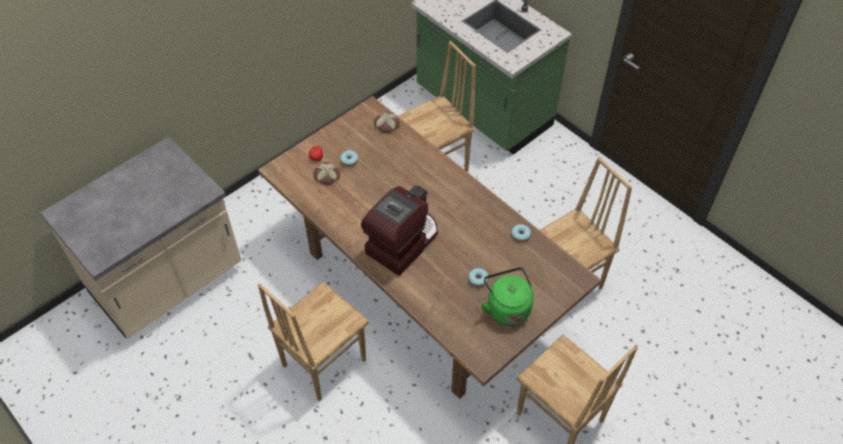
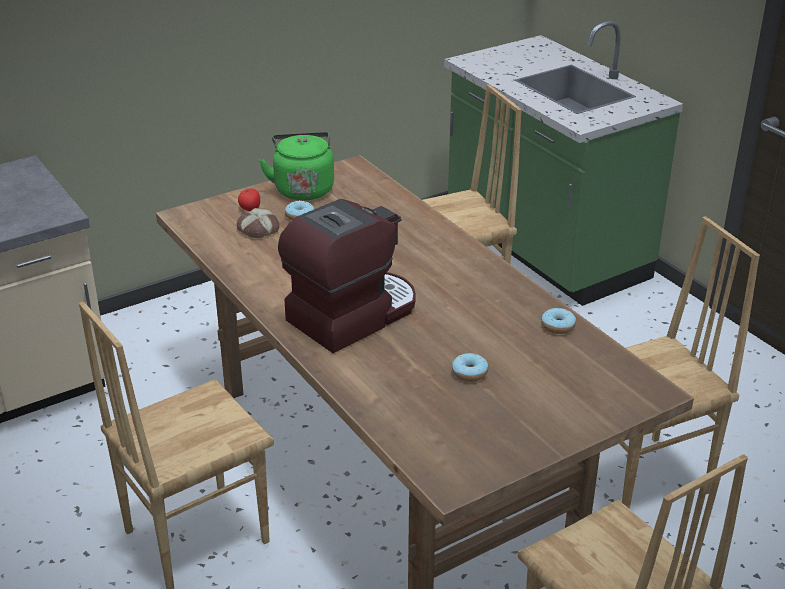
camera: 10 degrees right, 20 degrees down
bread [374,112,400,133] -> none
green kettle [481,267,534,326] -> green kettle moved to [259,132,334,200]

